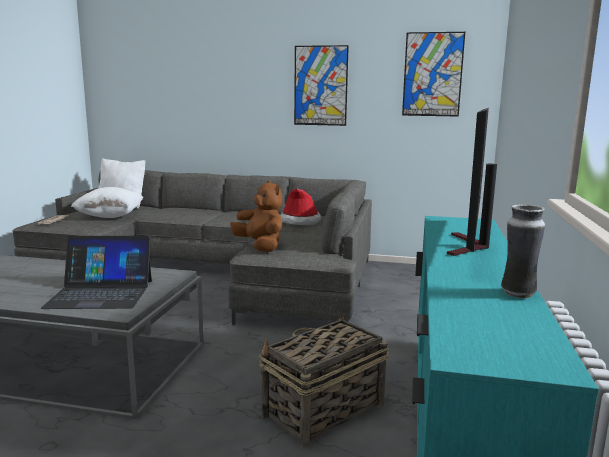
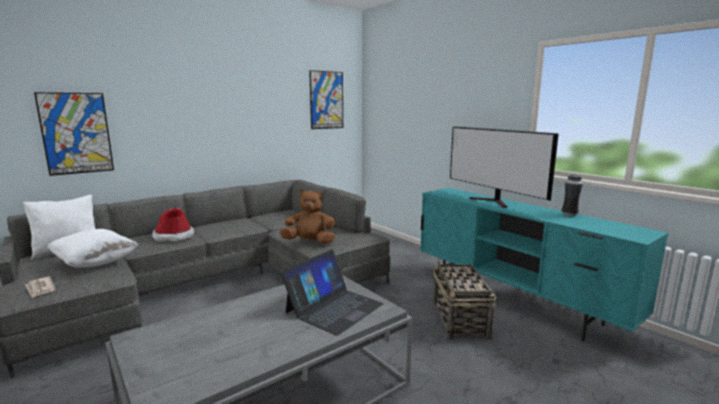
camera: 50 degrees left, 0 degrees up
hat [280,188,321,225] -> hat moved to [152,208,194,242]
picture [294,45,349,126] -> picture moved to [34,92,114,176]

